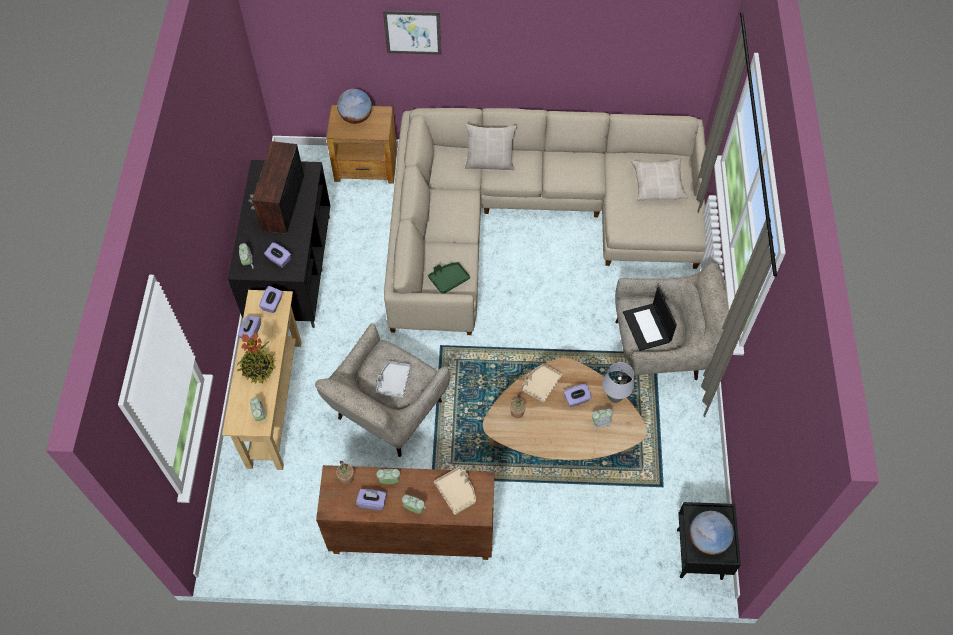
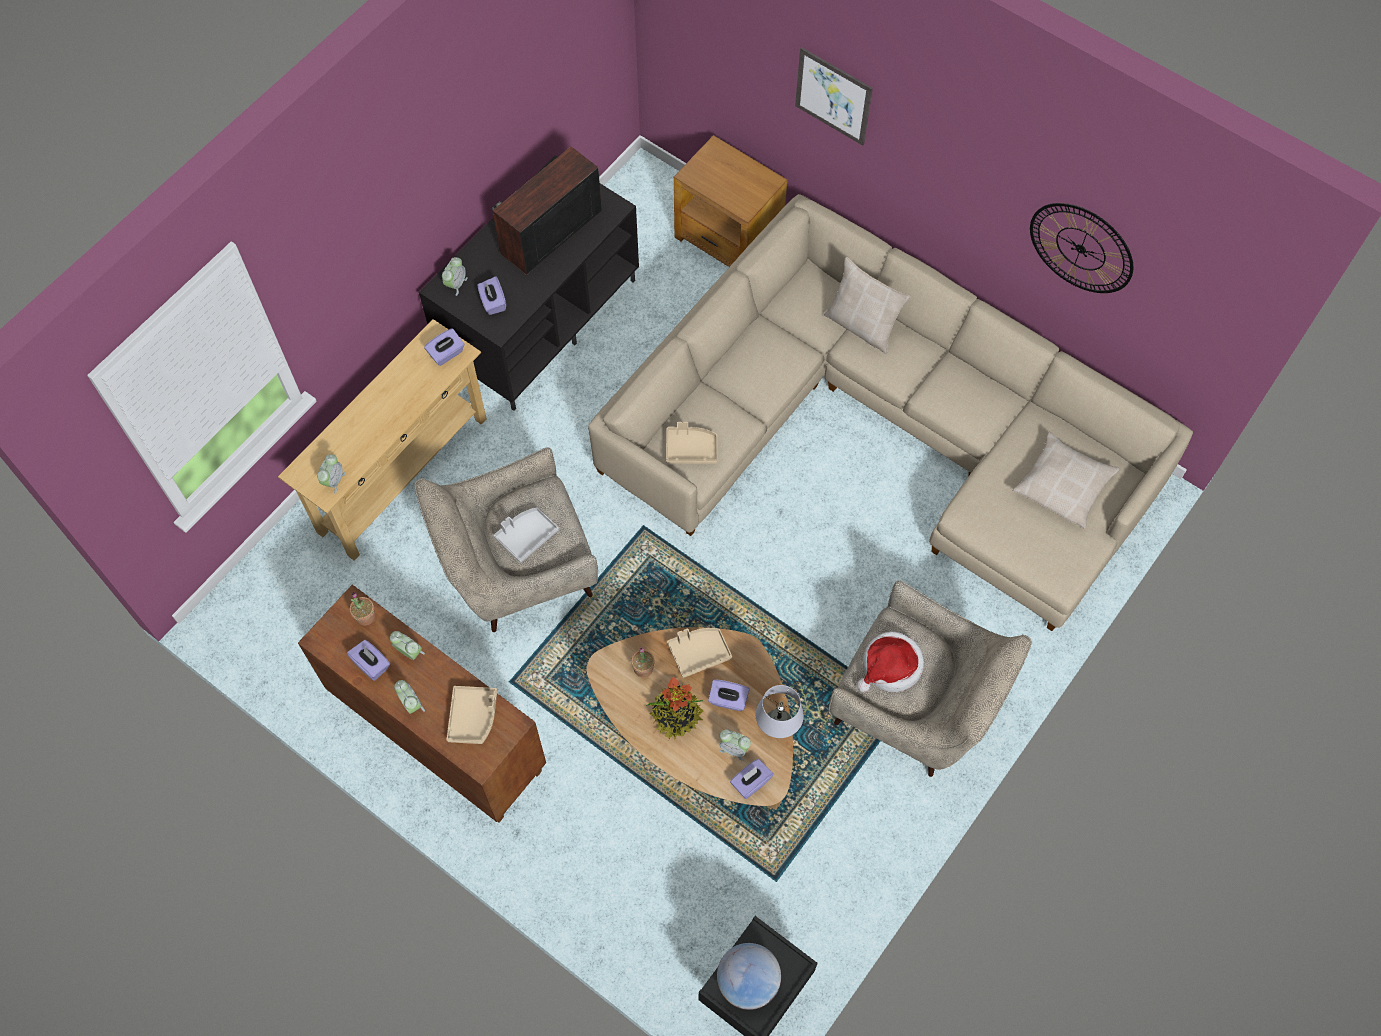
camera: 35 degrees right, 5 degrees up
potted plant [237,333,276,384] -> potted plant moved to [646,677,704,739]
purple tissue box [238,316,261,340] -> purple tissue box moved to [730,759,773,799]
globe [337,89,372,124] -> none
green tray [428,262,470,294] -> beige tray [666,422,717,464]
laptop [623,287,677,351] -> hat [857,632,924,692]
none -> wall clock [1030,203,1133,293]

